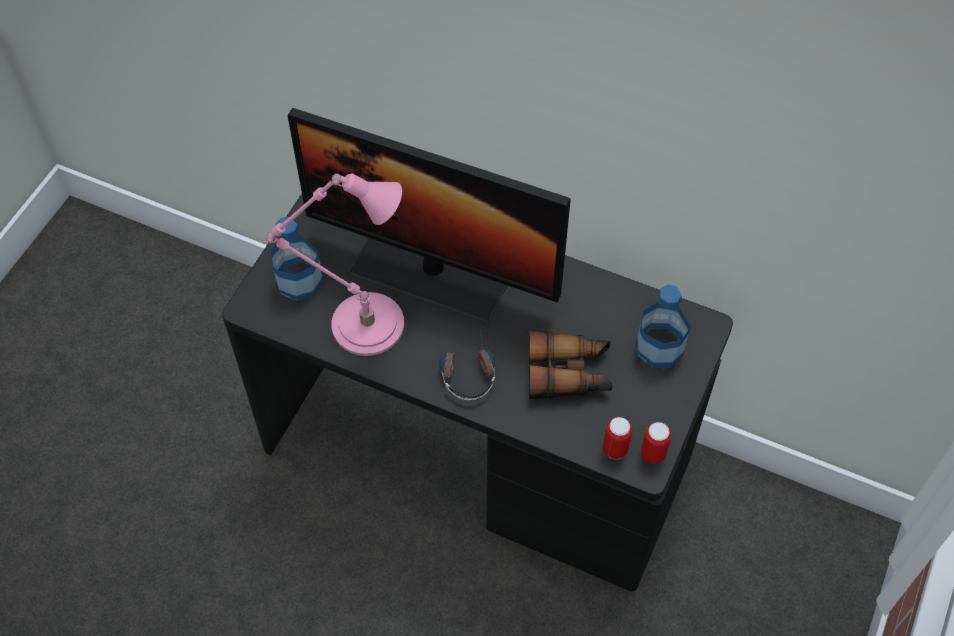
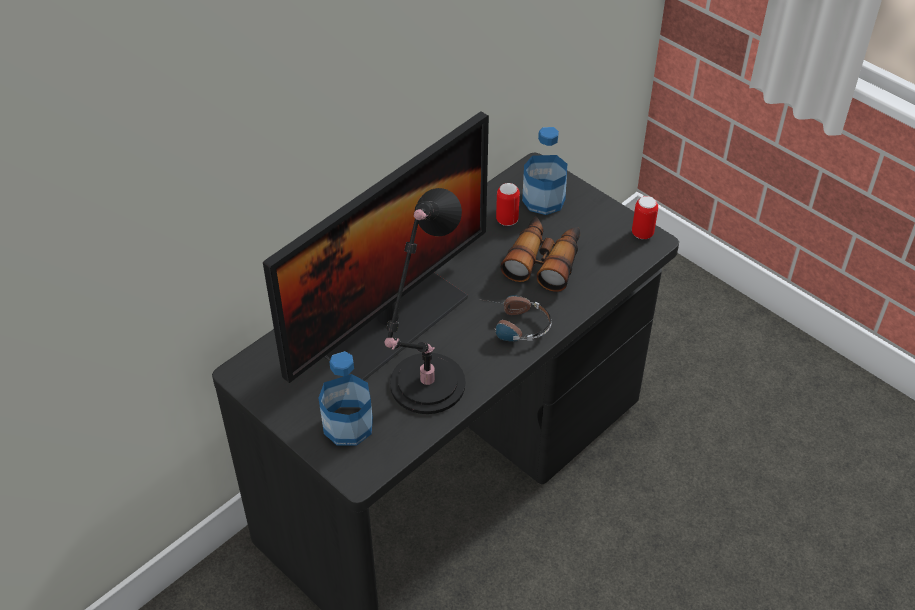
camera: 70 degrees left, 10 degrees down
pink table lamp [263,174,404,356] -> black table lamp [384,188,465,414]
can [603,417,633,459] -> can moved to [496,183,520,226]

